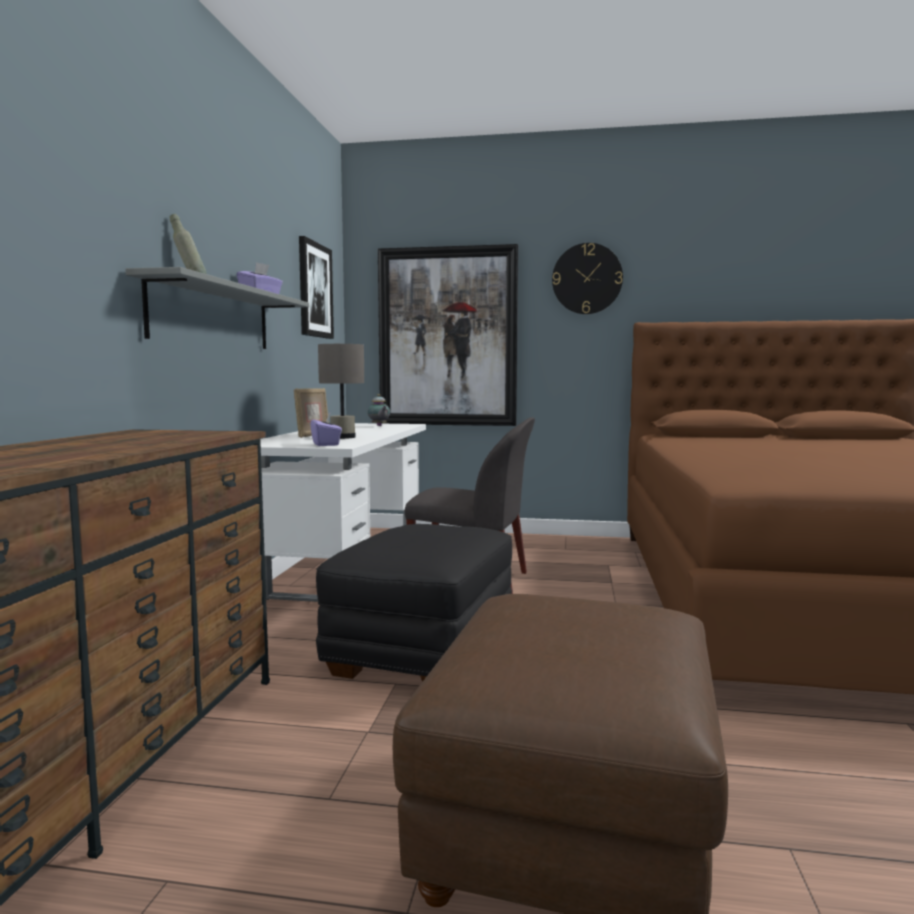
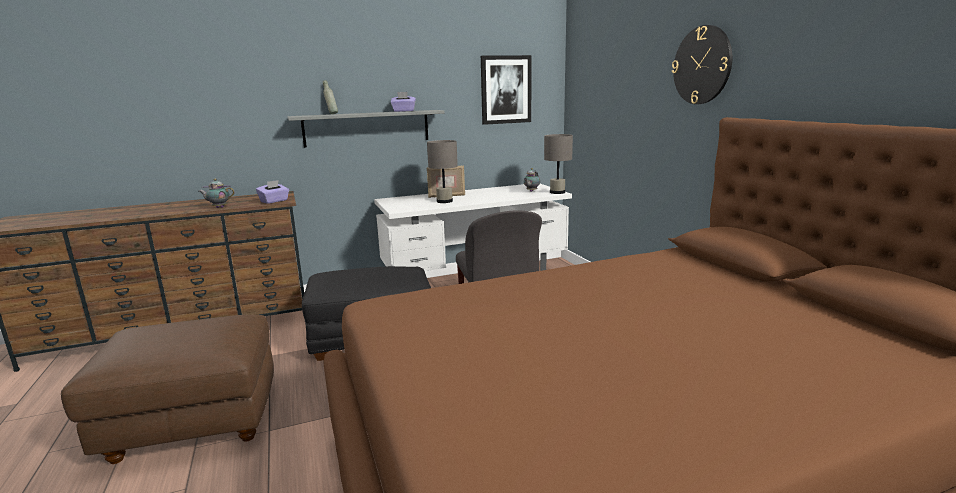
camera: 60 degrees right, 10 degrees up
purple tissue box [310,412,342,446] -> purple tissue box moved to [256,180,289,204]
picture [378,244,518,426] -> none
none -> teapot [199,179,235,208]
none -> grey table lamp [544,134,573,194]

